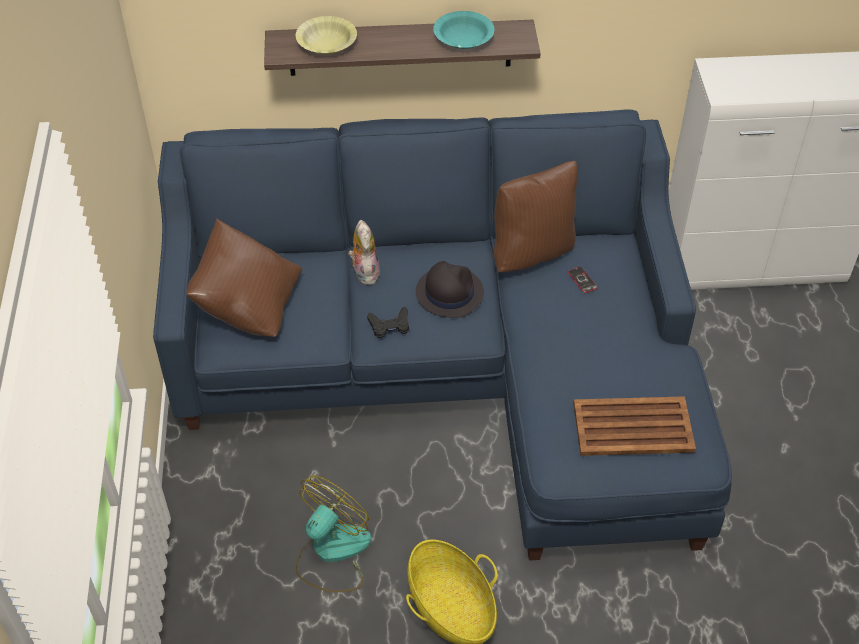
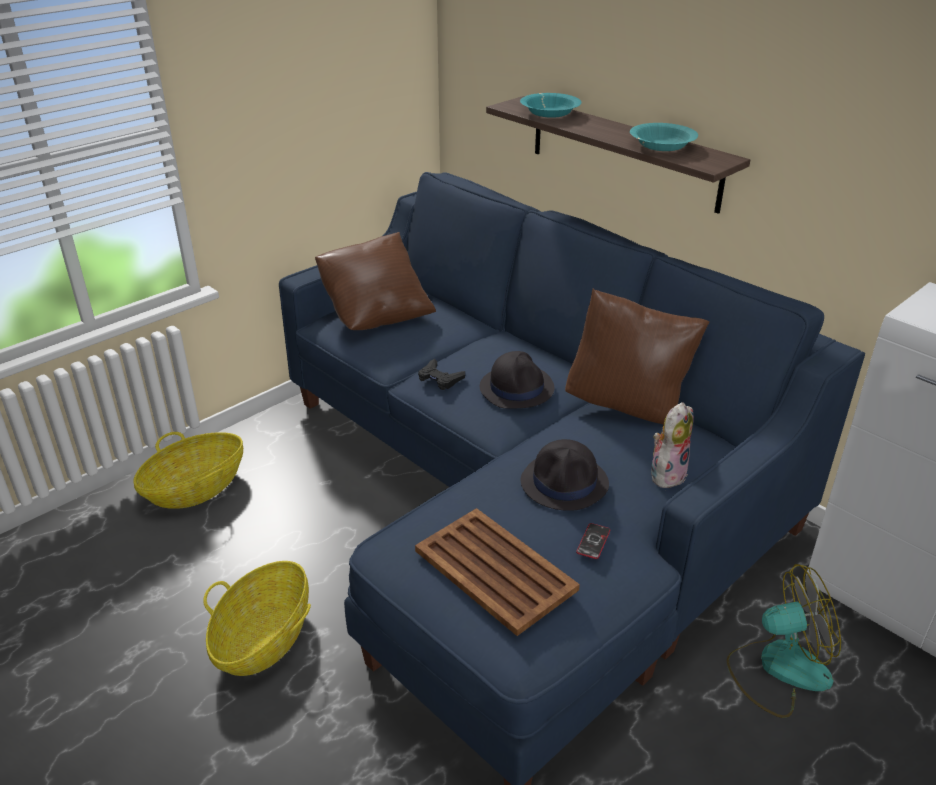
camera: 50 degrees right, 15 degrees down
yellow bowl [296,16,357,54] -> turquoise bowl [520,93,581,118]
fan [296,475,371,592] -> fan moved to [726,564,841,718]
plush toy [348,220,380,285] -> plush toy moved to [651,402,694,489]
phone [568,266,598,293] -> phone moved to [576,523,610,559]
none -> basket [133,432,243,509]
none -> black hat [521,439,609,511]

